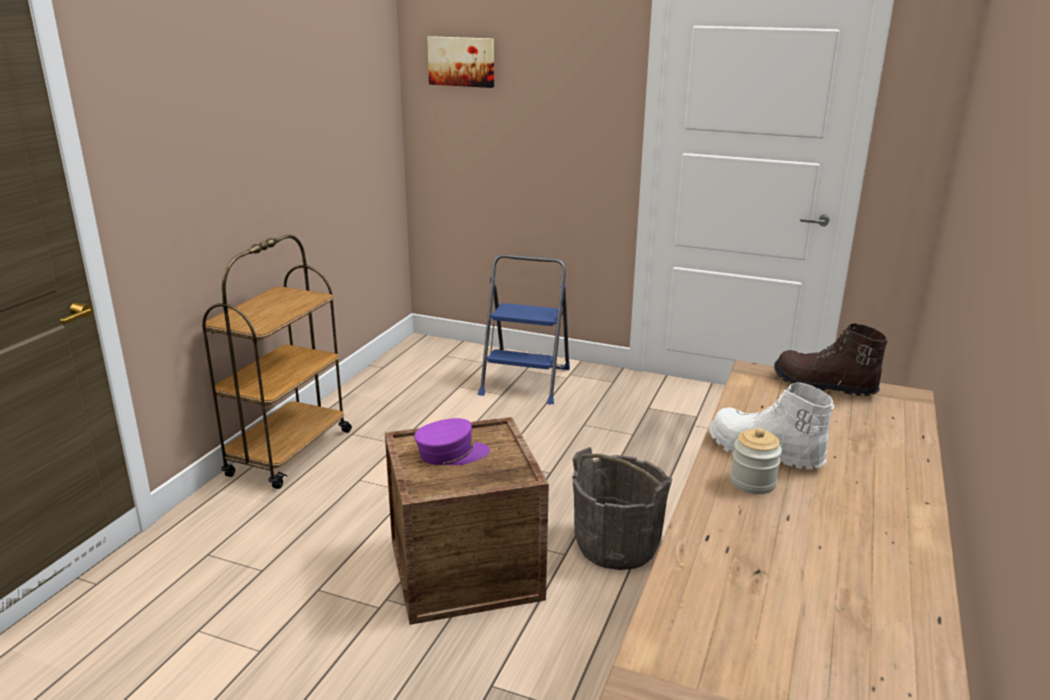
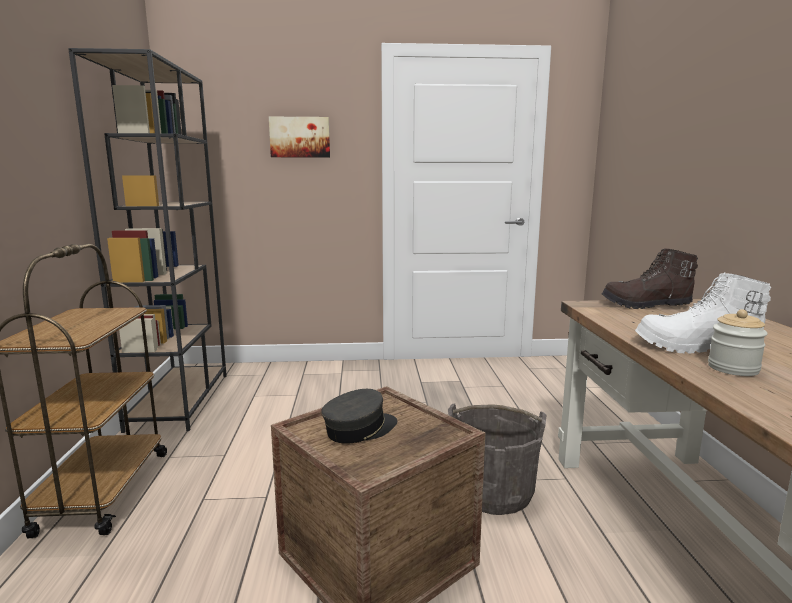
camera: 25 degrees left, 10 degrees down
purple cap [414,418,490,465] -> grey cap [321,389,397,444]
picture [427,36,494,88] -> picture moved to [269,117,330,157]
blue step ladder [477,254,570,404] -> none
none -> bookcase [68,48,227,433]

